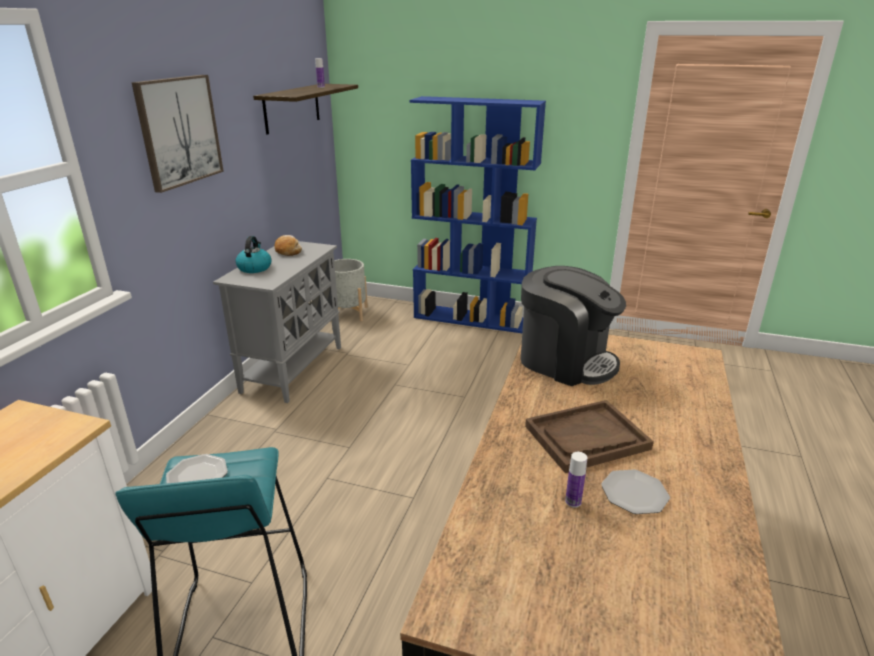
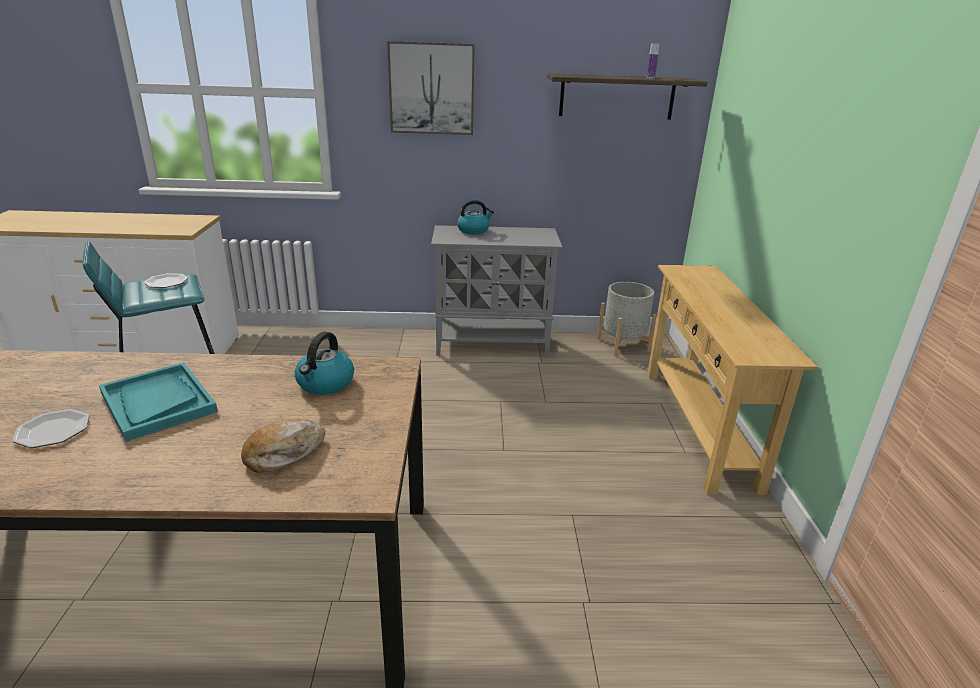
camera: 70 degrees right, 0 degrees up
bread [274,235,302,256] -> bread moved to [241,419,325,473]
blue bookcase [410,96,546,333] -> beige console table [647,265,818,495]
coffee machine [521,266,626,386] -> kettle [295,332,354,395]
brown tray [525,400,654,473] -> turquoise tray [99,362,218,442]
bottle [565,452,587,508] -> none

